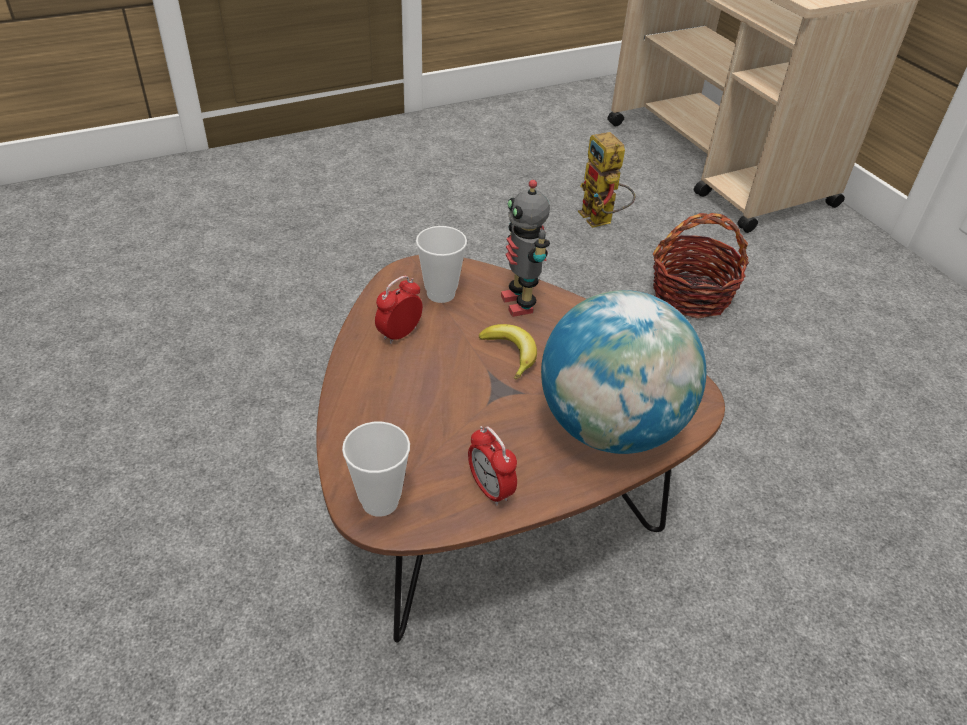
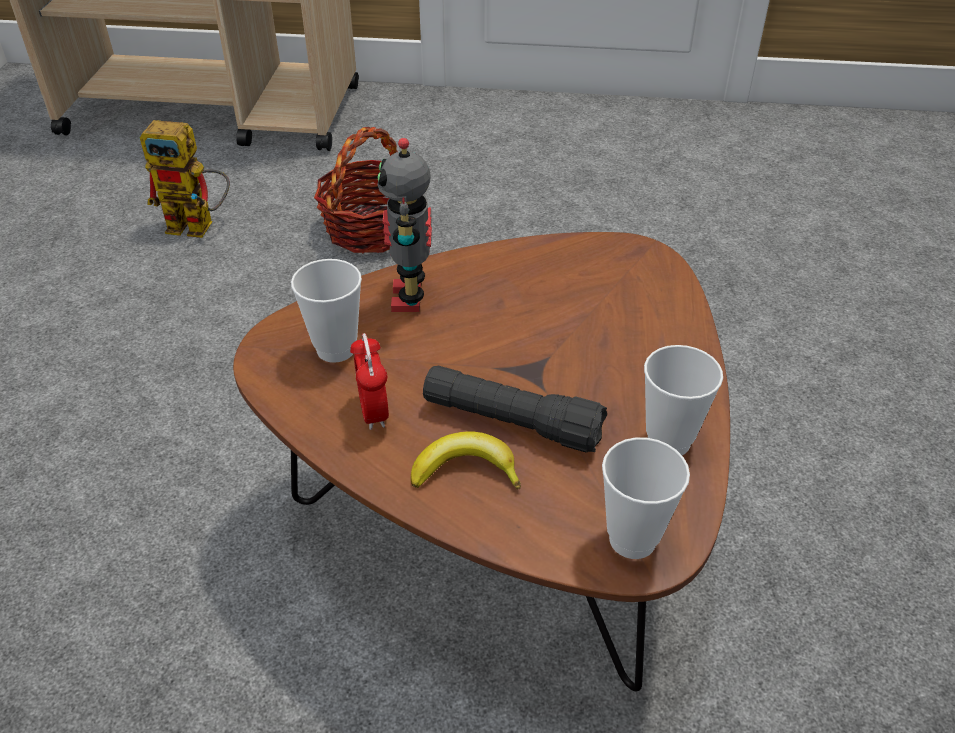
camera: 55 degrees left, 0 degrees up
alarm clock [468,426,517,506] -> cup [644,345,723,456]
banana [478,324,537,379] -> banana moved to [411,431,521,490]
toy robot [501,180,550,317] -> toy robot turned 75 degrees clockwise [377,138,432,312]
globe [541,290,706,454] -> none
none -> black flashlight [423,366,607,453]

